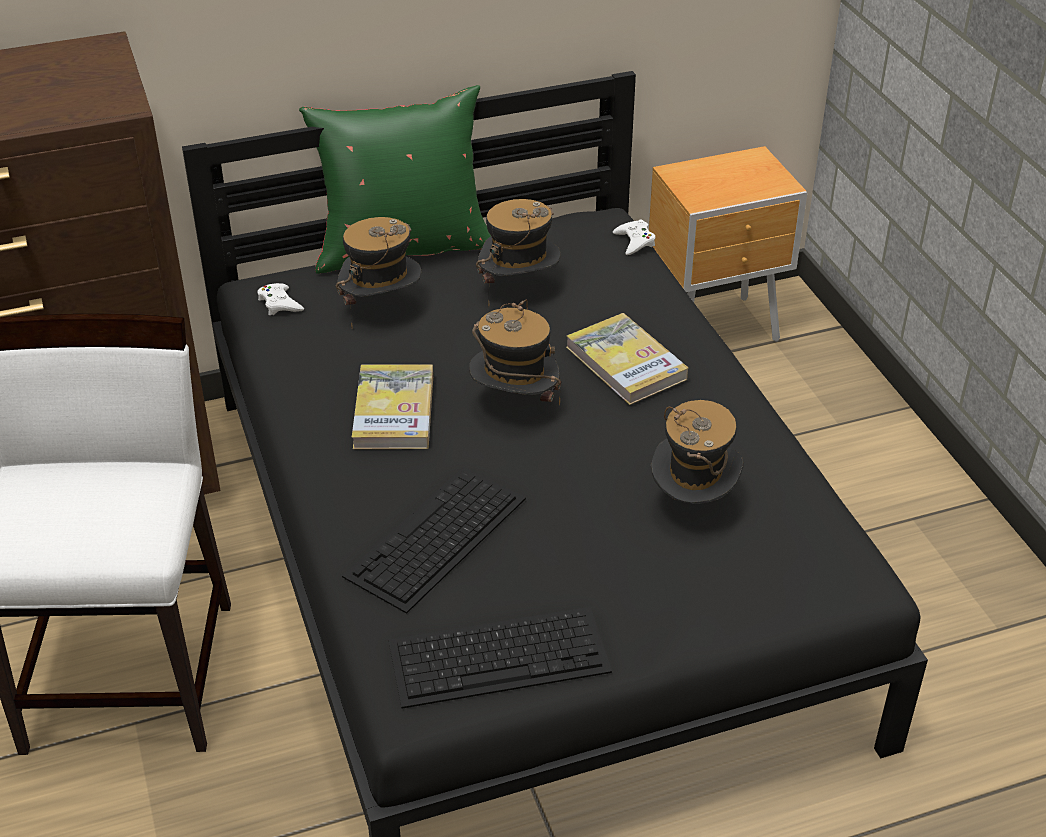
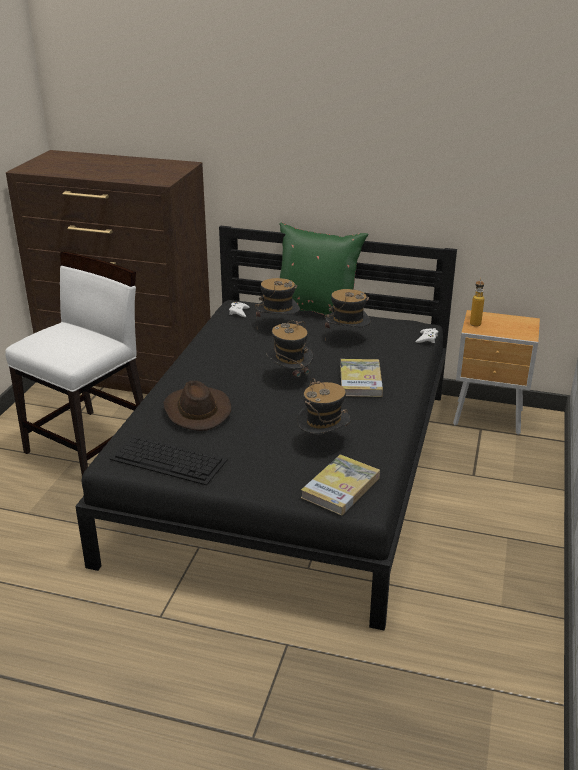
camera: 35 degrees right, 10 degrees down
keyboard [342,467,526,614] -> brown hat [164,381,231,431]
book [352,364,433,449] -> book moved to [301,454,380,516]
none -> bottle [470,278,484,327]

